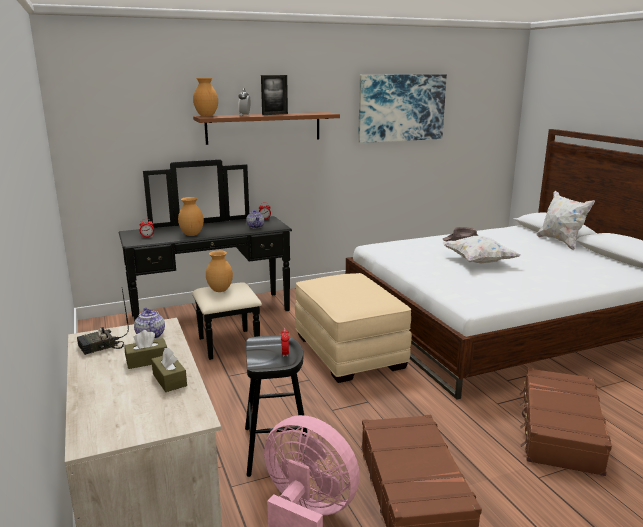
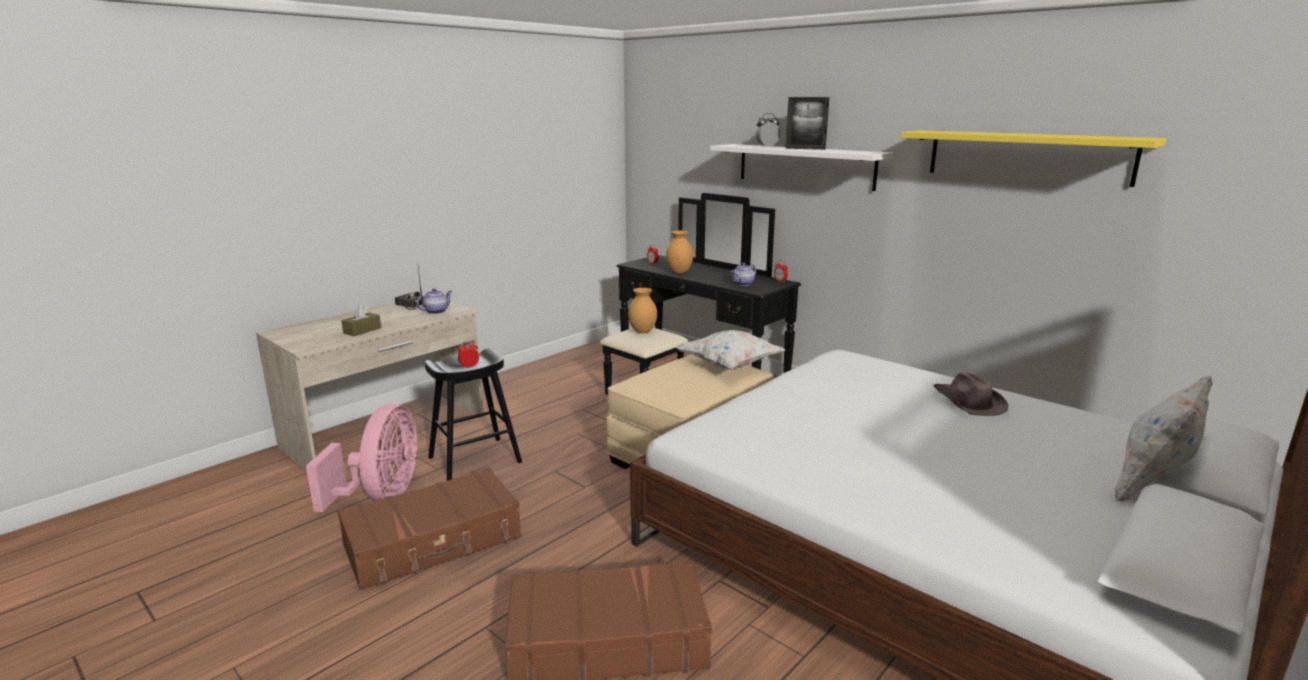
camera: 65 degrees right, 0 degrees up
brown tissue box [124,330,167,369] -> none
brown vase [193,78,218,117] -> none
brown shelf [193,112,340,145] -> white shelf [710,144,893,191]
picture [358,74,447,143] -> yellow shelf [900,130,1167,187]
white pillow [442,236,521,263] -> white pillow moved to [676,330,785,369]

